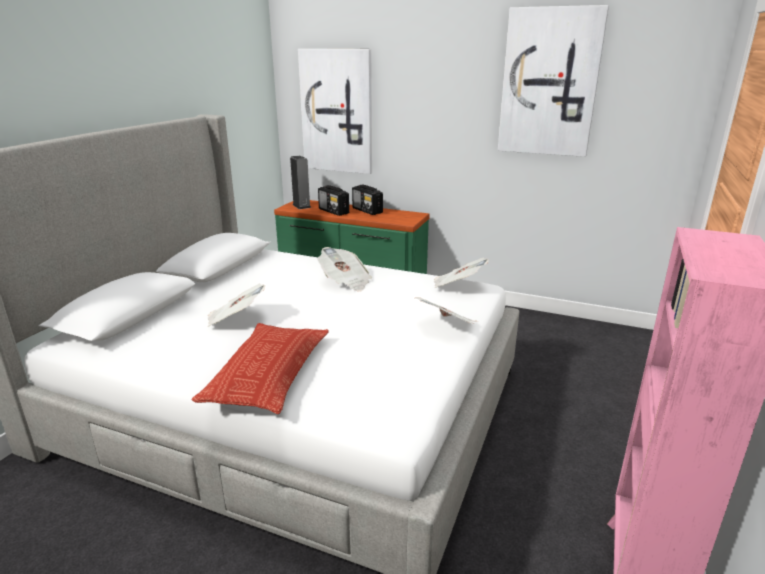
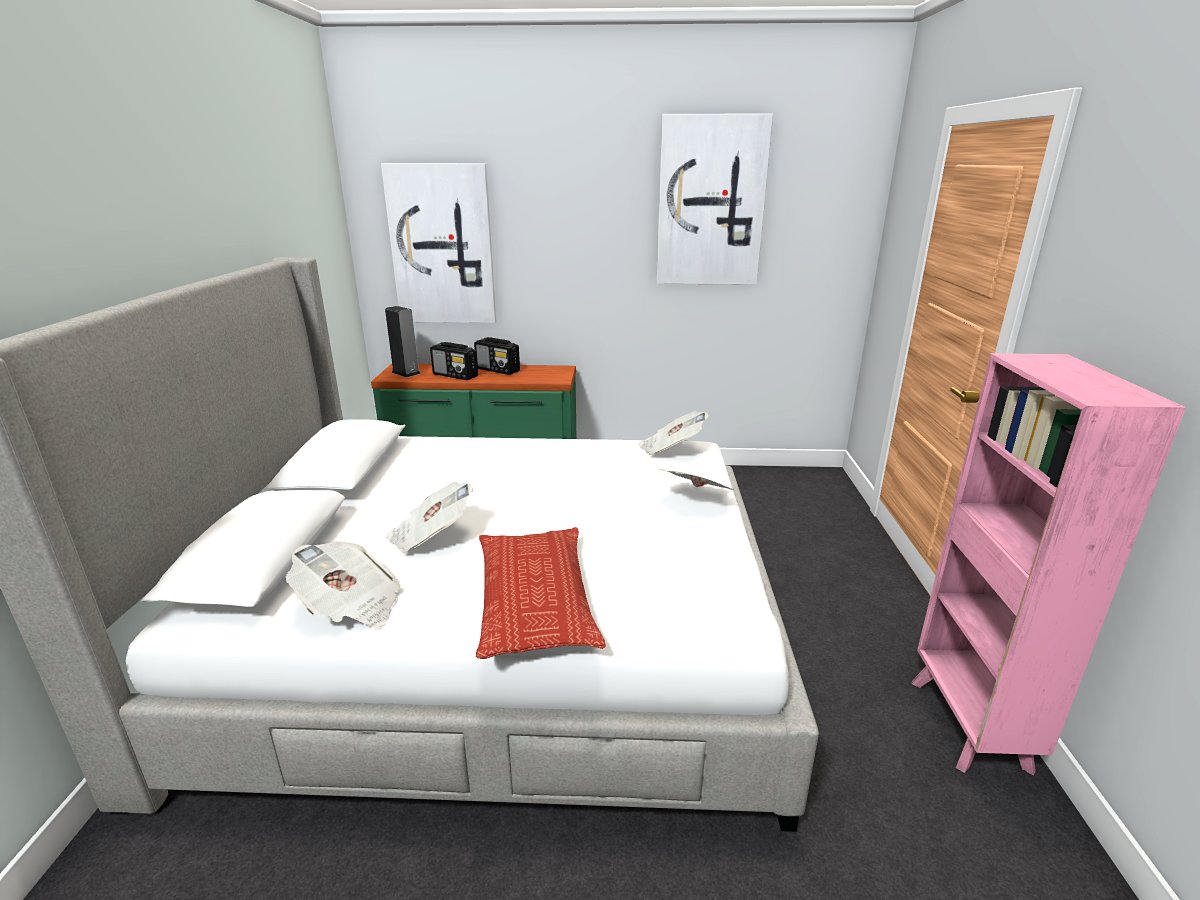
camera: 20 degrees left, 0 degrees up
newspaper [317,247,372,292] -> newspaper moved to [286,541,401,628]

